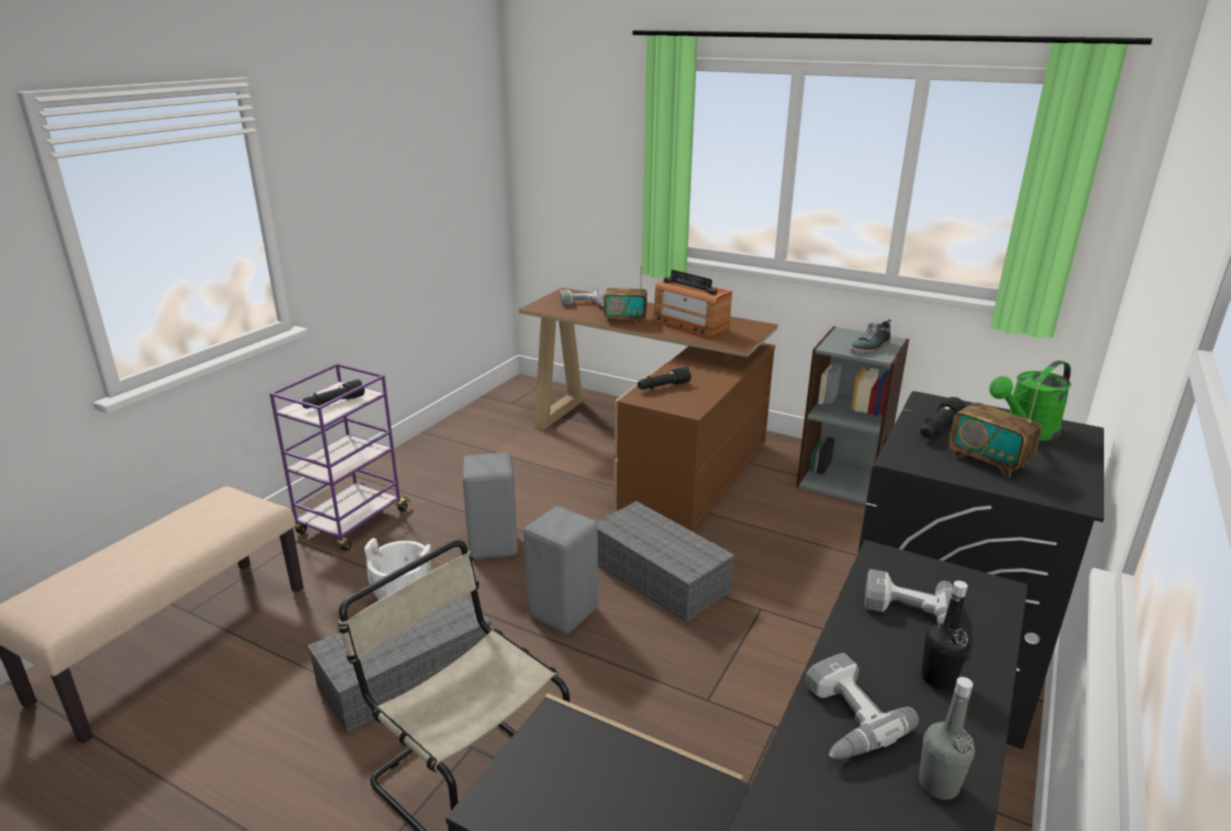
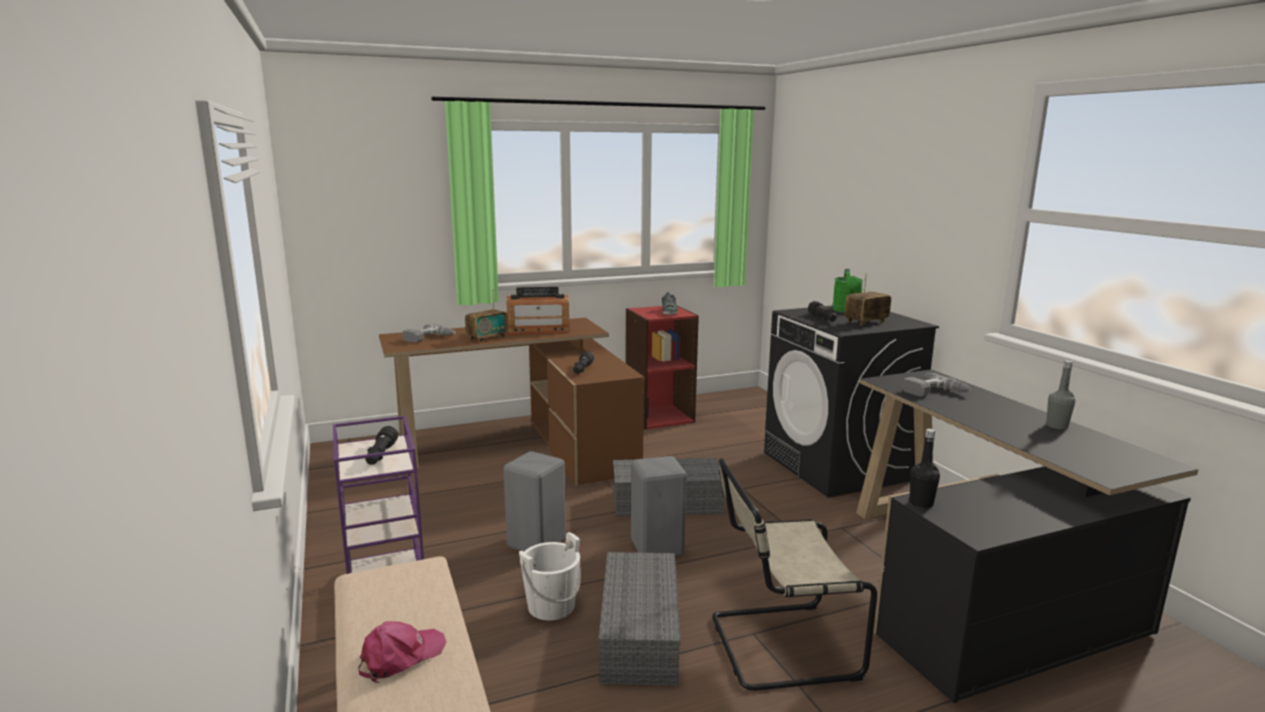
camera: 50 degrees left, 10 degrees down
grey bookcase [796,326,909,505] -> red bookcase [625,306,699,430]
power drill [805,653,919,759] -> none
black bottle [921,581,970,690] -> black bottle moved to [909,429,940,509]
radio [949,383,1042,477] -> radio turned 150 degrees clockwise [845,273,891,326]
none -> pink cap [358,621,446,683]

